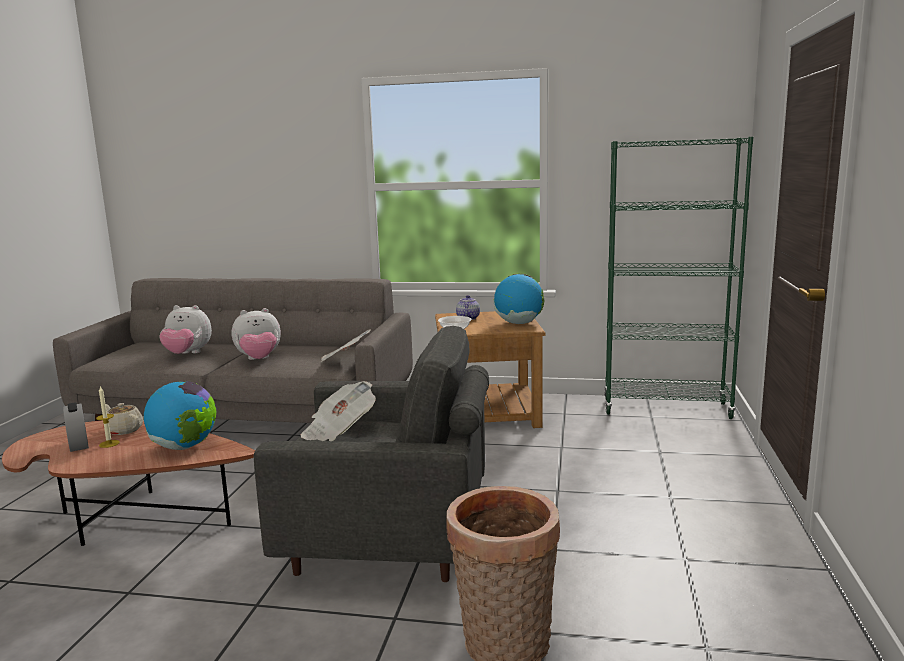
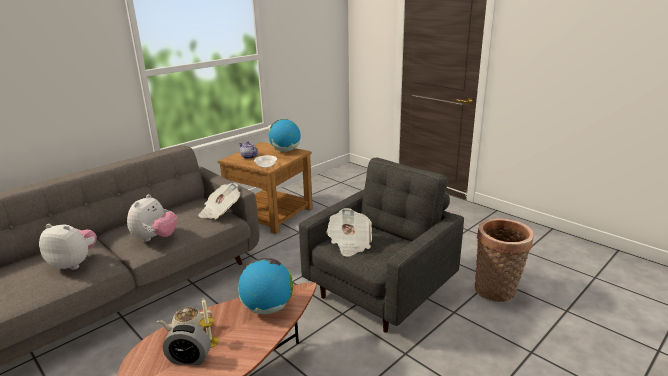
camera: 55 degrees left, 10 degrees up
plush toy [159,305,212,354] -> plush toy turned 120 degrees counterclockwise [39,224,97,270]
green bookcase [604,137,753,419] -> none

